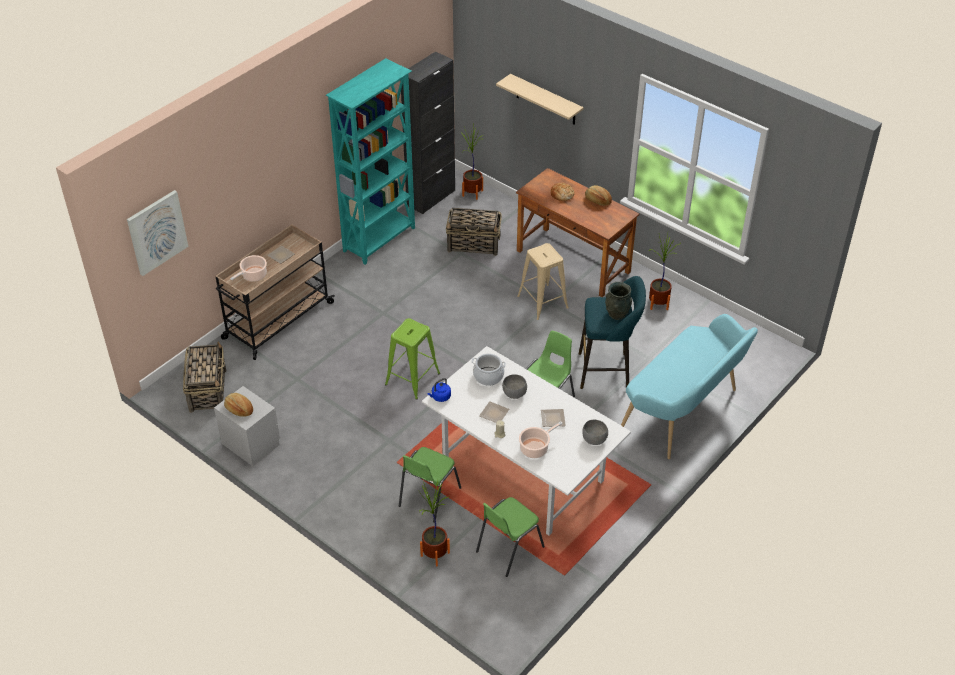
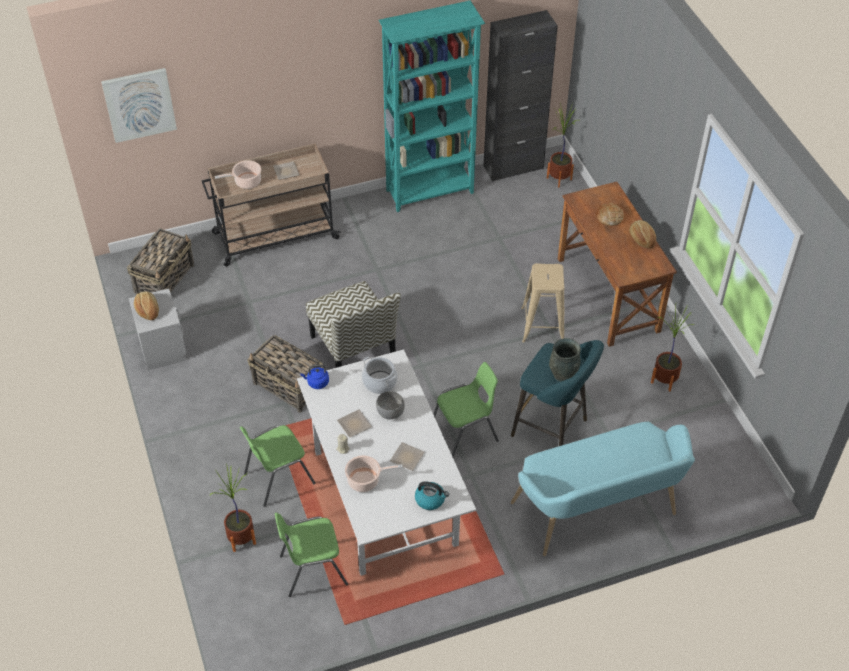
camera: 30 degrees right, 5 degrees up
green stool [385,318,440,400] -> chair [306,281,401,368]
basket [446,208,502,256] -> basket moved to [247,335,324,413]
beige shelf [496,74,584,125] -> none
grey bowl [582,420,608,445] -> kettle [415,481,449,510]

